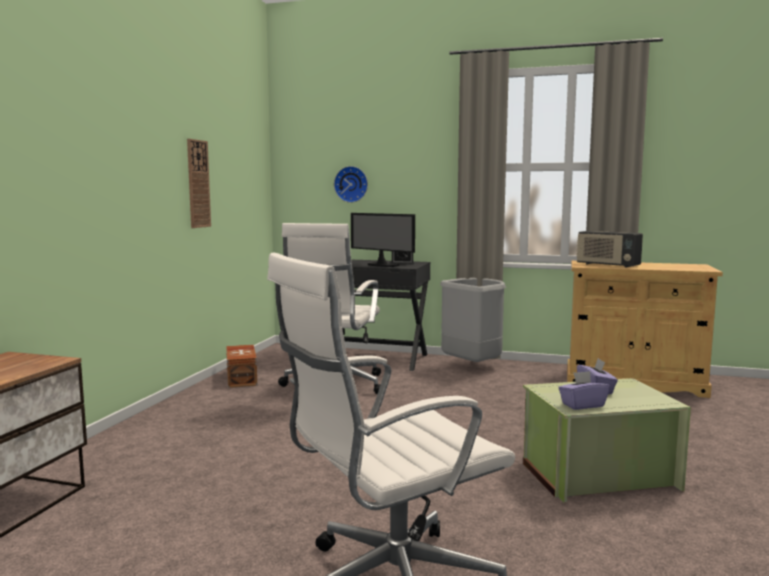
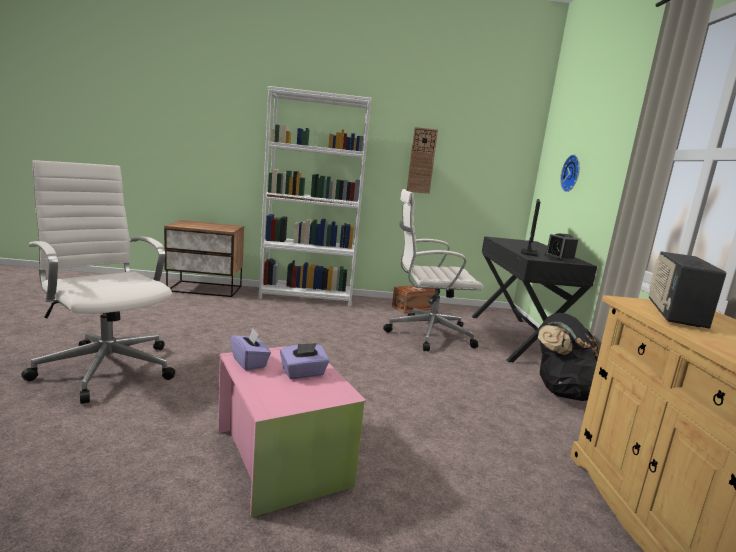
camera: 70 degrees right, 5 degrees up
grey trash can [440,278,506,362] -> black backpack [538,313,599,401]
green storage box [523,378,691,503] -> pink storage box [218,346,366,517]
none -> white bookcase [258,86,372,307]

